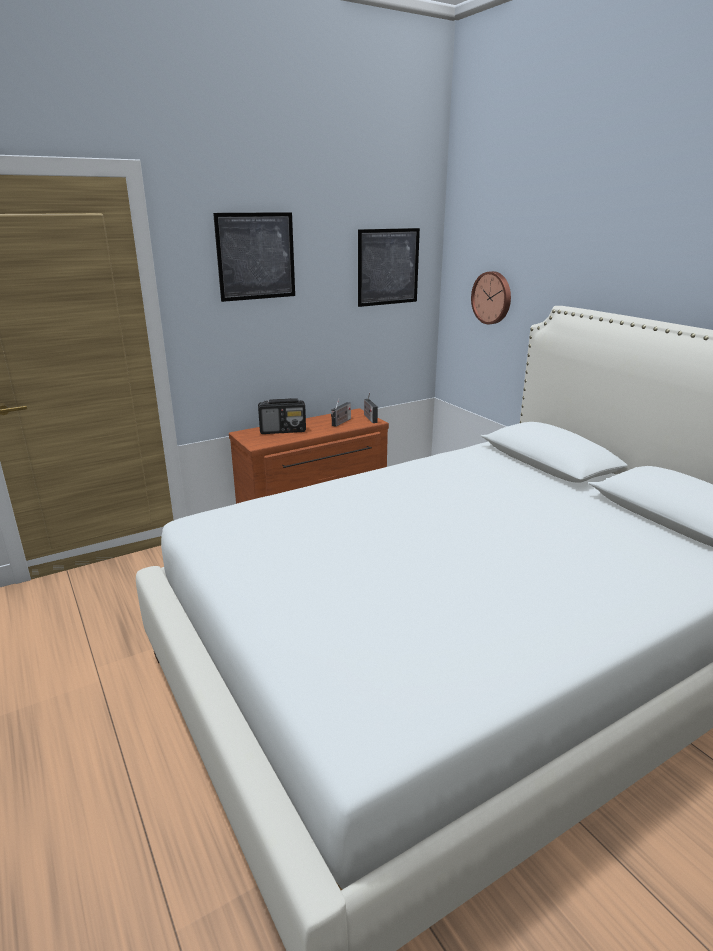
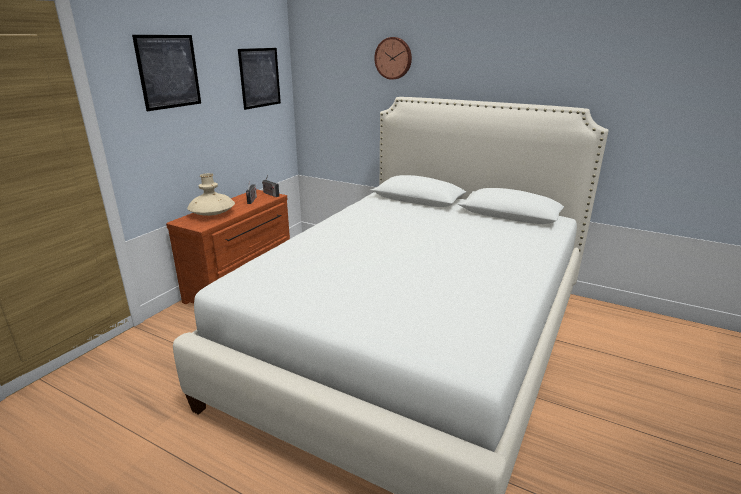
camera: 30 degrees left, 0 degrees up
radio [258,398,306,434] -> beige vase [187,173,235,216]
wall clock [471,271,511,324] -> wall clock moved to [374,37,412,80]

